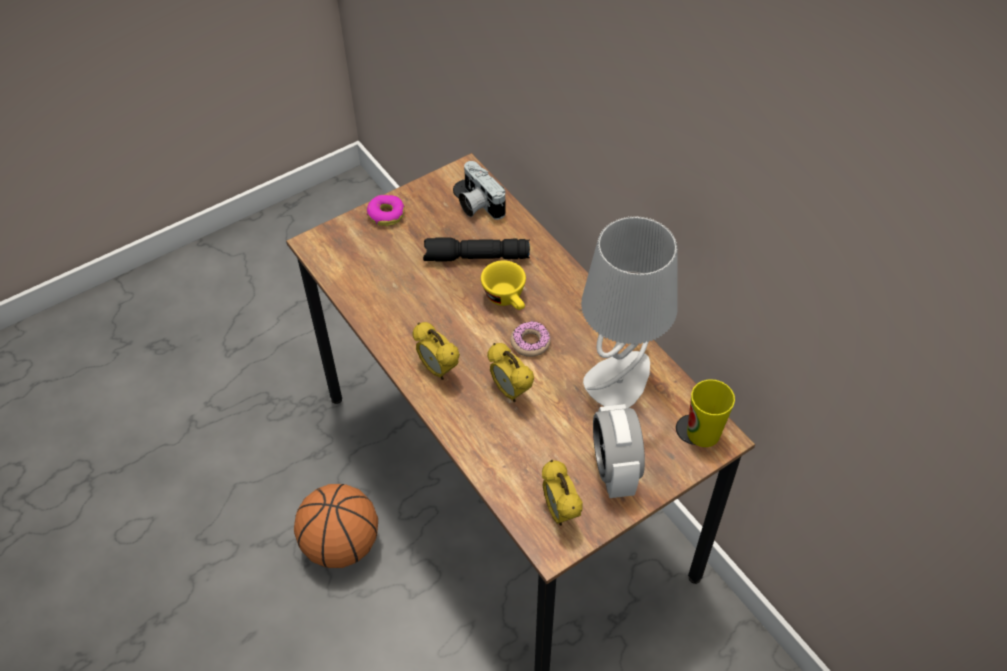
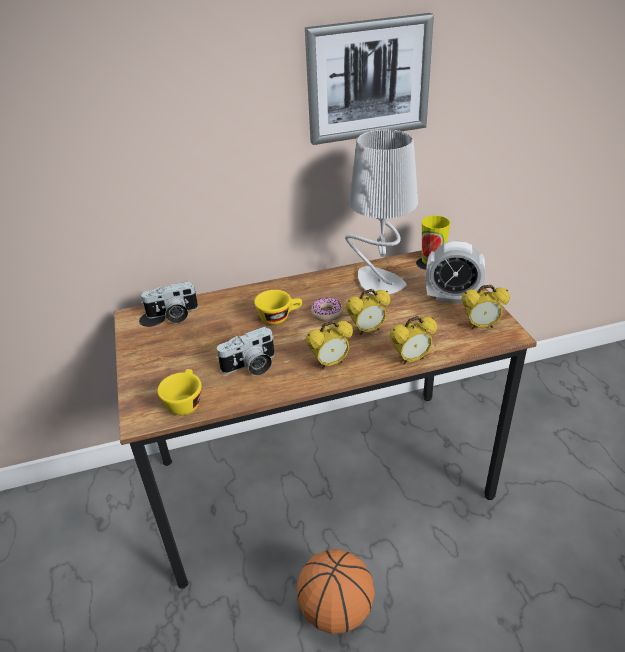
camera: 70 degrees left, 15 degrees down
donut [367,195,405,226] -> none
black flashlight [423,238,530,261] -> none
none -> yellow cup [157,369,202,415]
none -> camera [216,327,275,376]
none -> picture [305,13,434,145]
none -> alarm clock [390,316,437,365]

